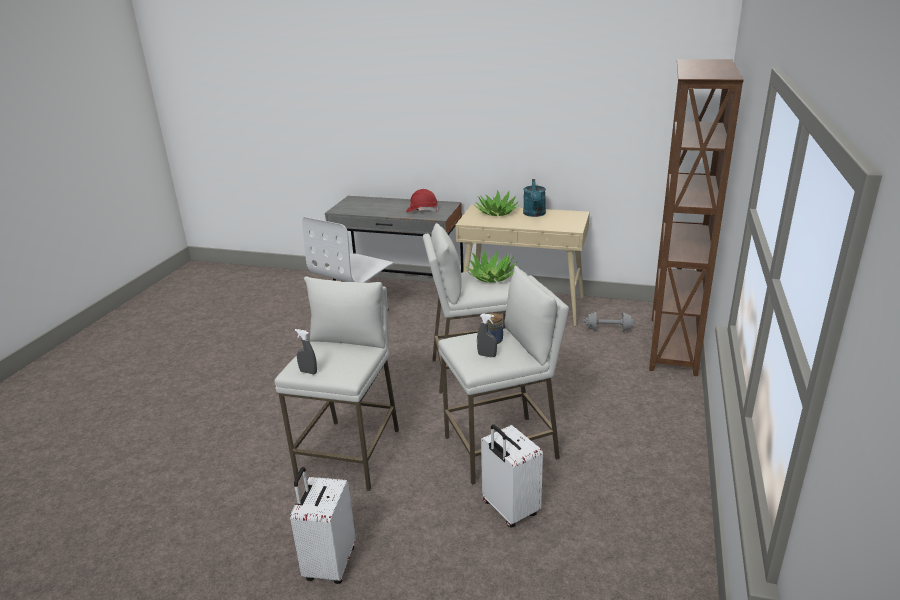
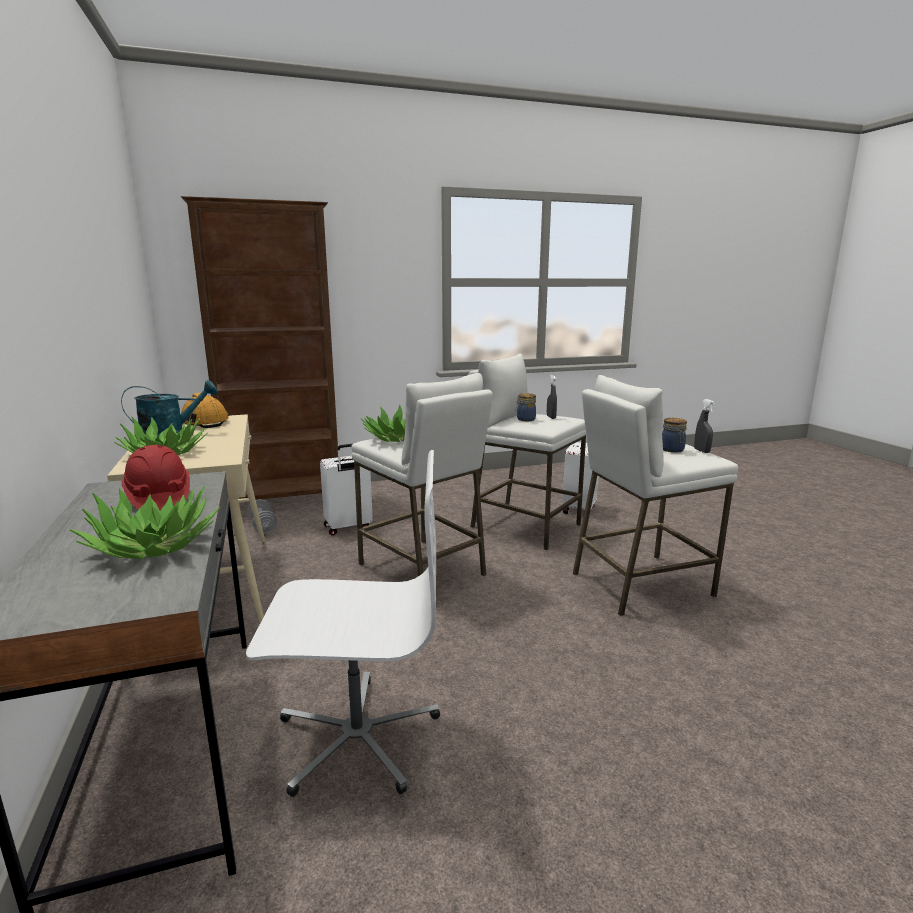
camera: 125 degrees left, 10 degrees down
white suitcase [290,467,356,584] -> white suitcase moved to [320,444,373,535]
none -> potted plant [70,486,220,559]
none -> orange hard hat [180,393,229,428]
none -> jar [662,418,687,453]

